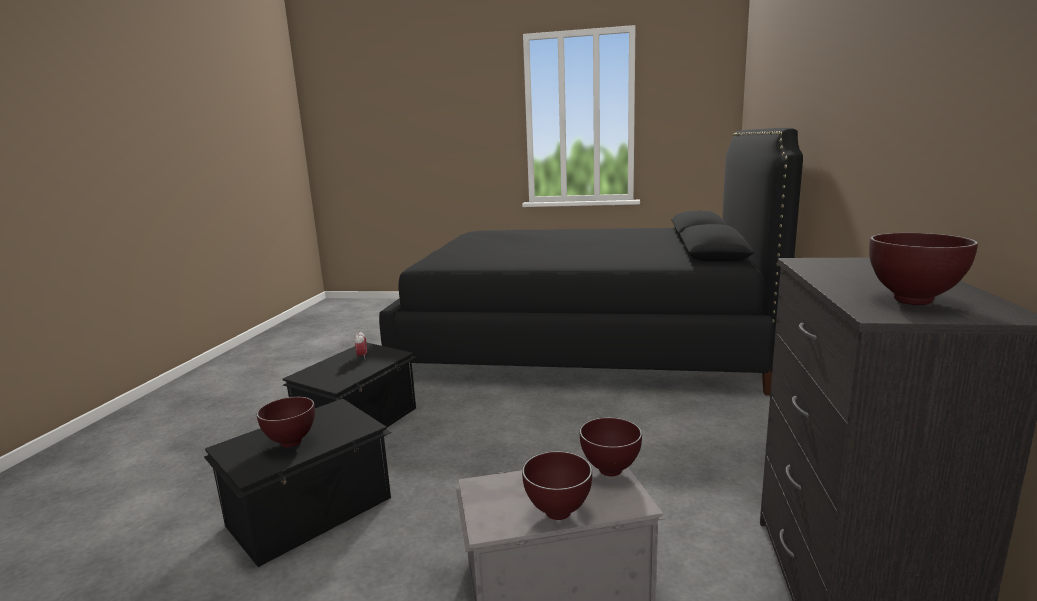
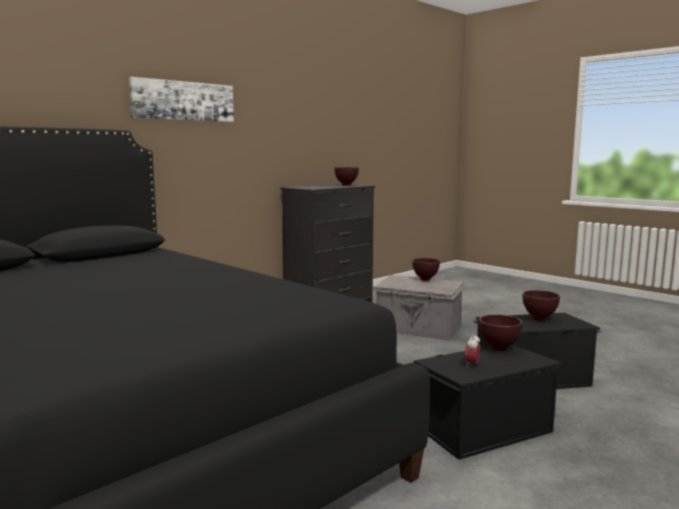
camera: 145 degrees left, 5 degrees down
brown bowl [580,417,642,476] -> brown bowl moved to [479,314,522,351]
none -> picture [129,77,234,122]

